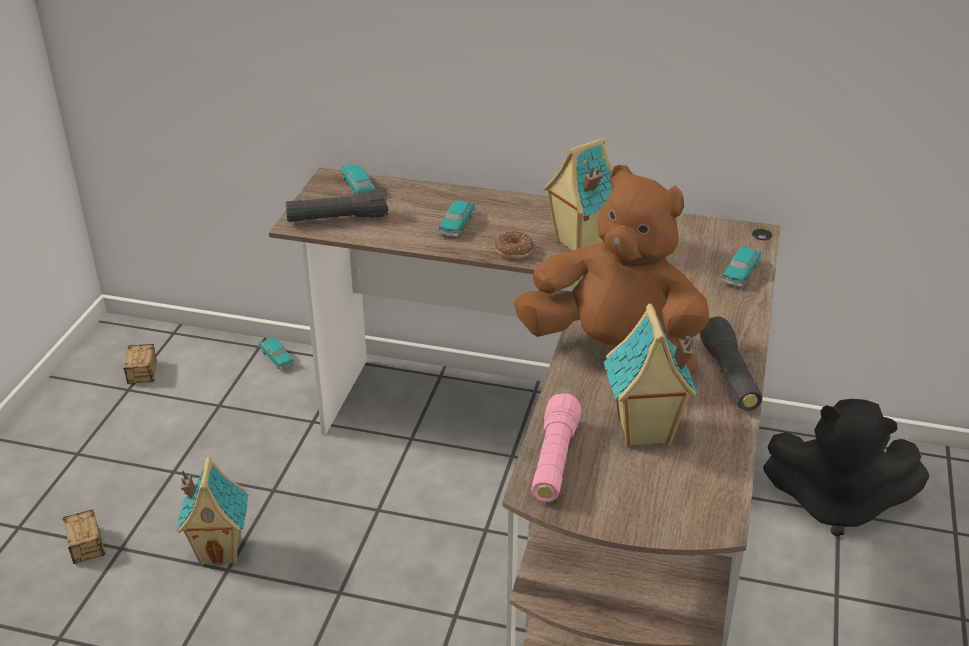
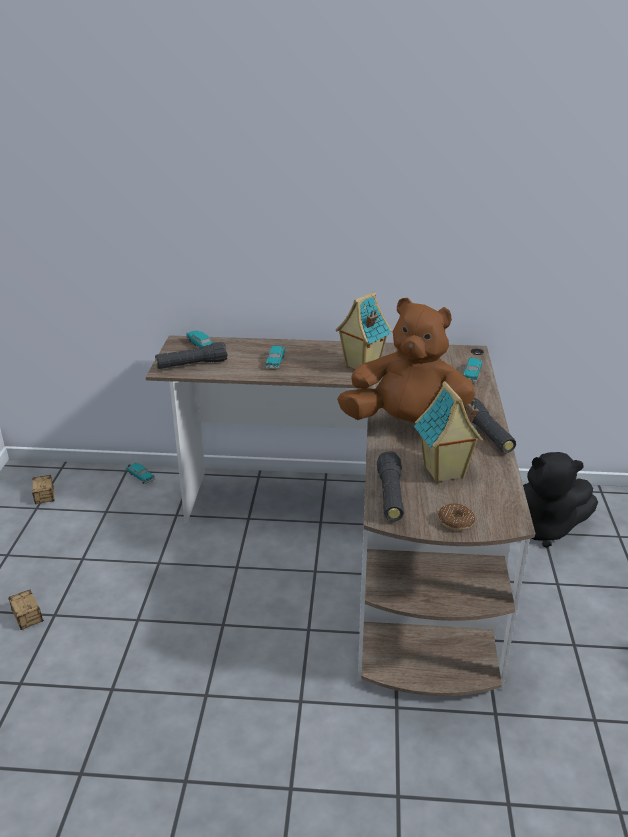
camera: 10 degrees left, 5 degrees down
toy house [177,457,249,566] -> none
donut [494,231,534,259] -> donut moved to [438,503,475,531]
pink flashlight [531,394,582,502] -> black flashlight [377,451,404,521]

